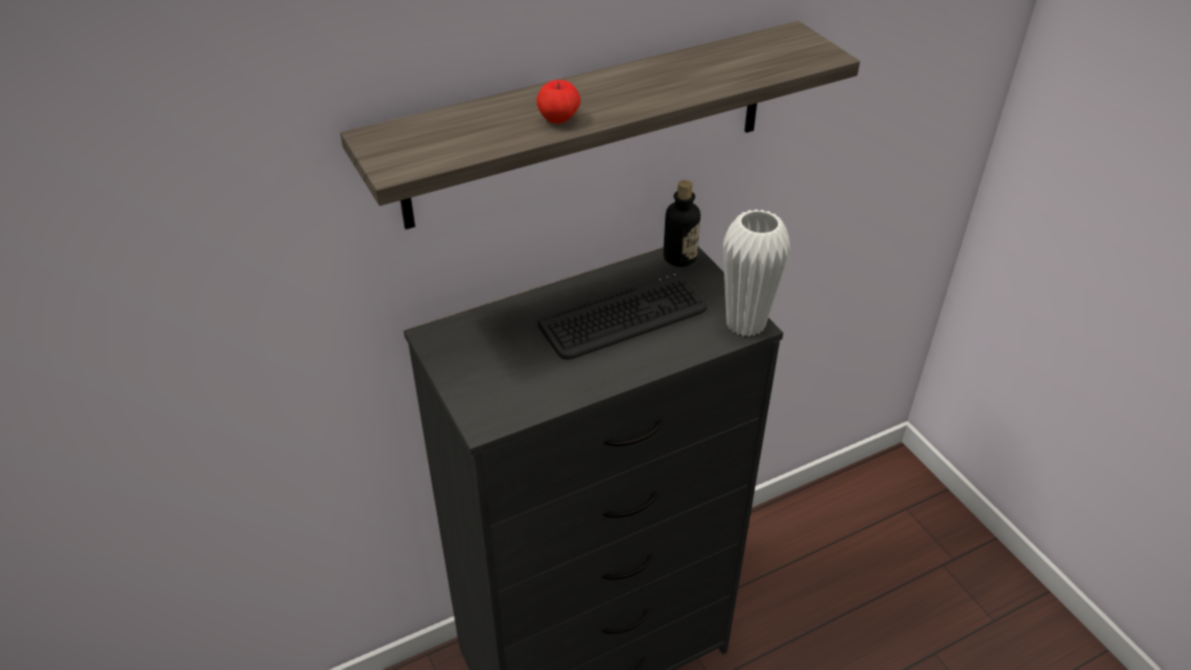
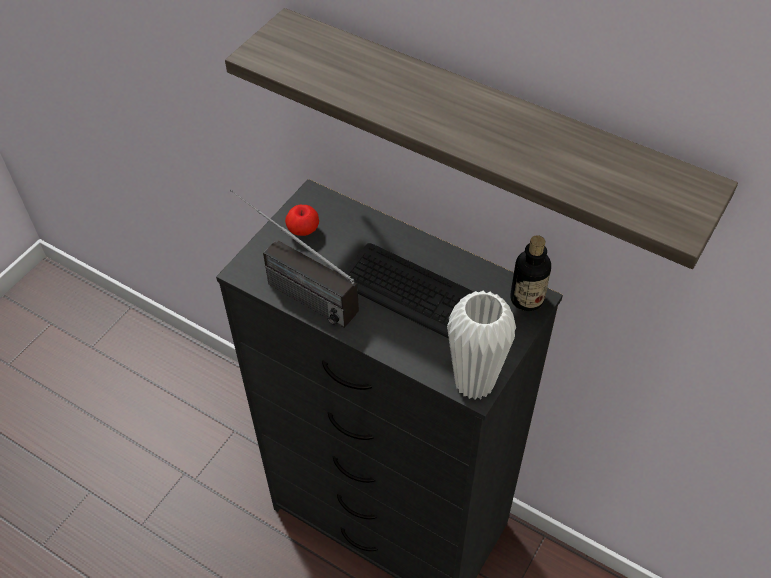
camera: 60 degrees right, 10 degrees up
apple [536,80,581,124] -> apple moved to [285,205,319,236]
none -> radio [230,190,359,328]

